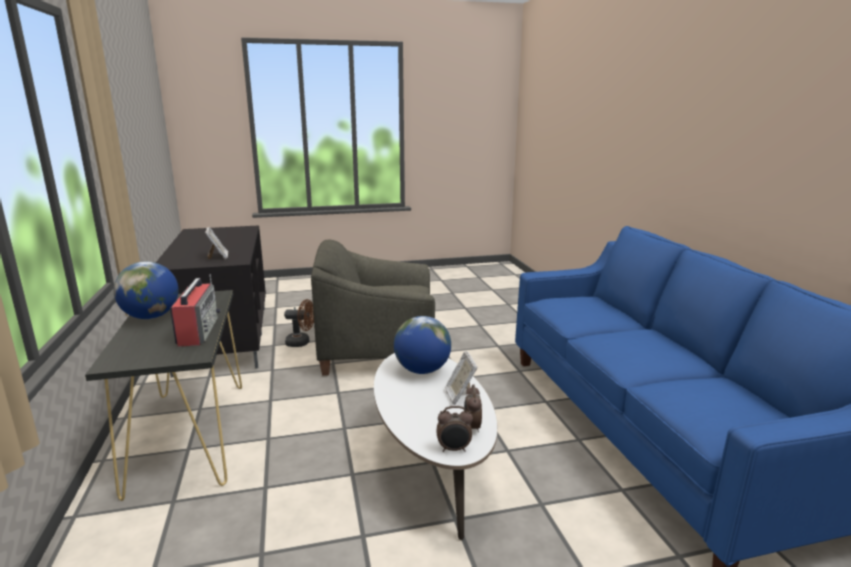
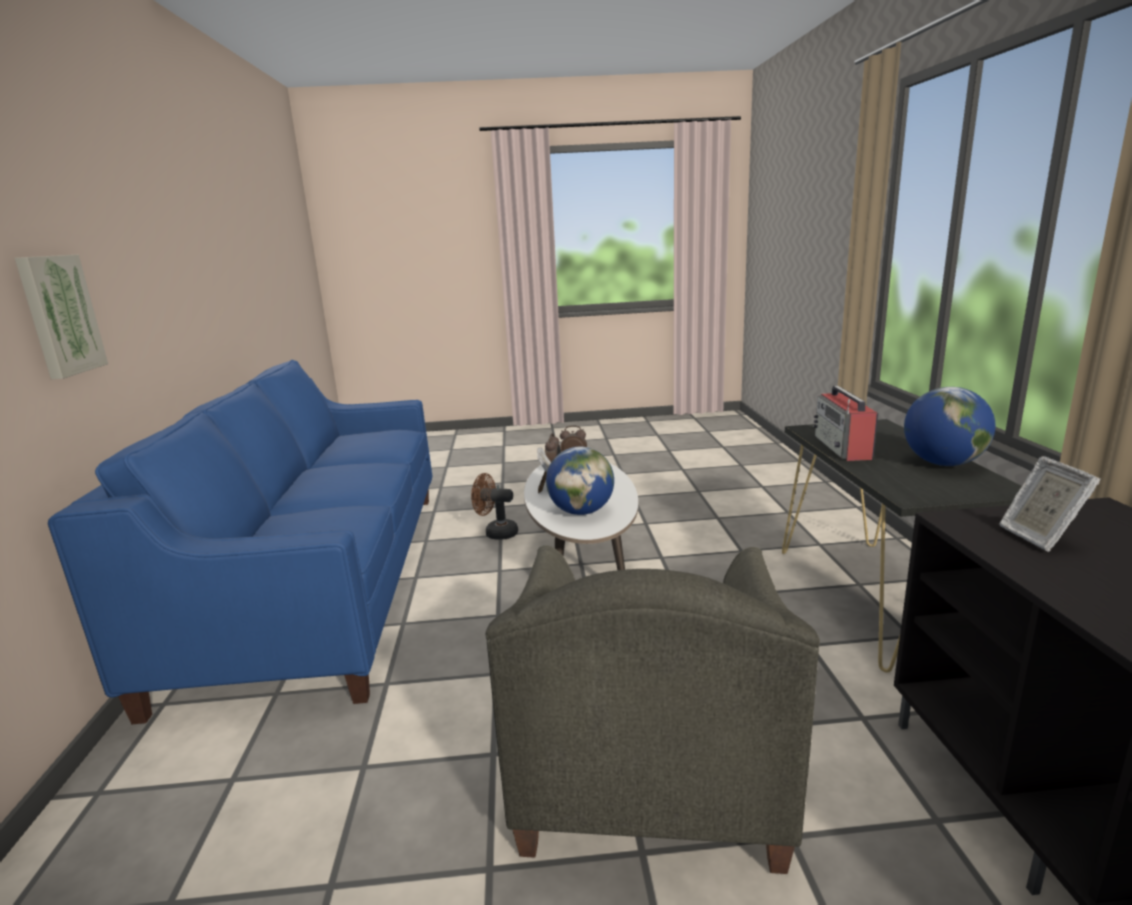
camera: 170 degrees left, 0 degrees up
brown fan [284,299,314,347] -> brown fan moved to [471,473,518,540]
grey armchair [311,239,435,376] -> grey armchair turned 90 degrees clockwise [486,545,820,874]
none -> picture [15,255,108,379]

